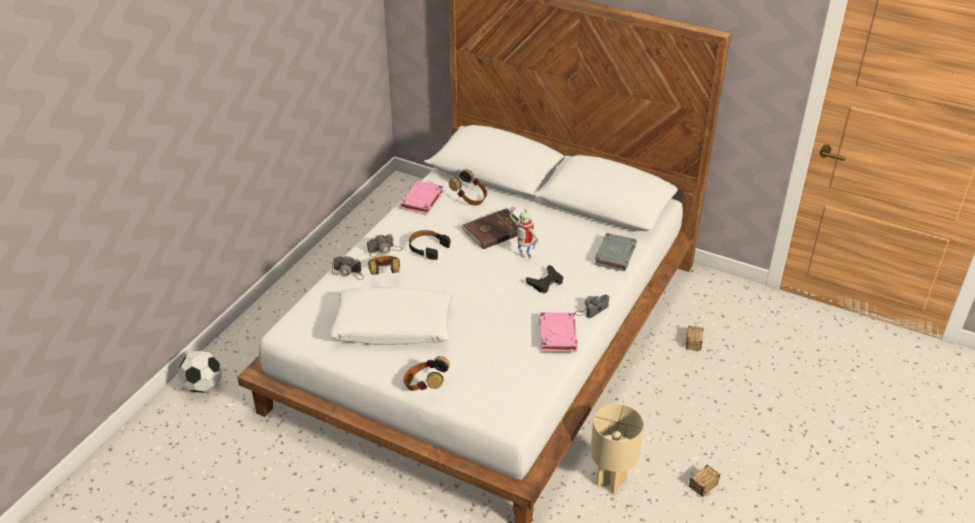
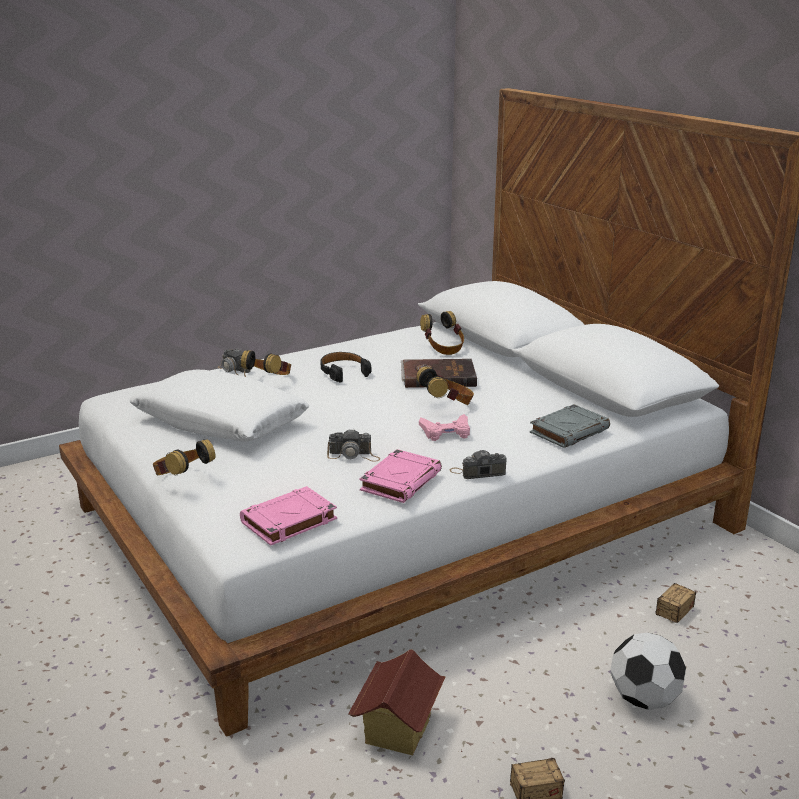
camera: 30 degrees right, 15 degrees down
football [178,351,222,393] -> football moved to [610,633,686,710]
camera [367,234,403,257] -> camera moved to [327,429,380,462]
pink book [399,181,443,215] -> pink book moved to [240,486,337,546]
toy robot [509,207,539,260] -> headphones [416,366,474,405]
black game controller [526,265,563,293] -> pink game controller [419,414,470,441]
beige table lamp [590,404,644,495] -> toy house [348,649,446,755]

